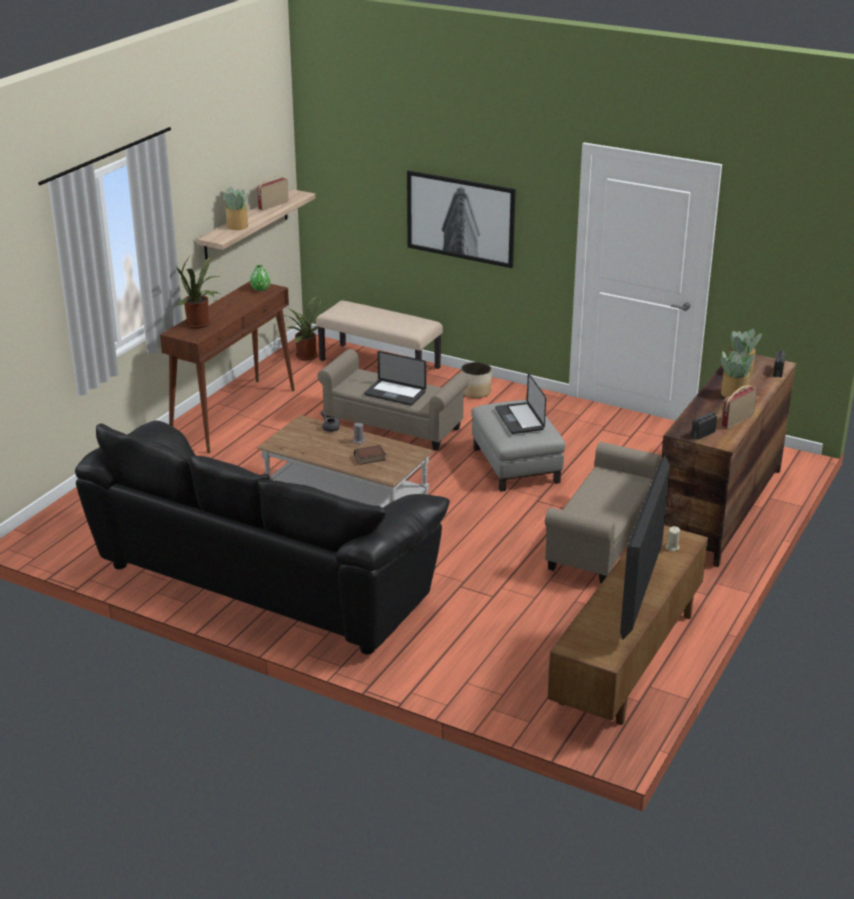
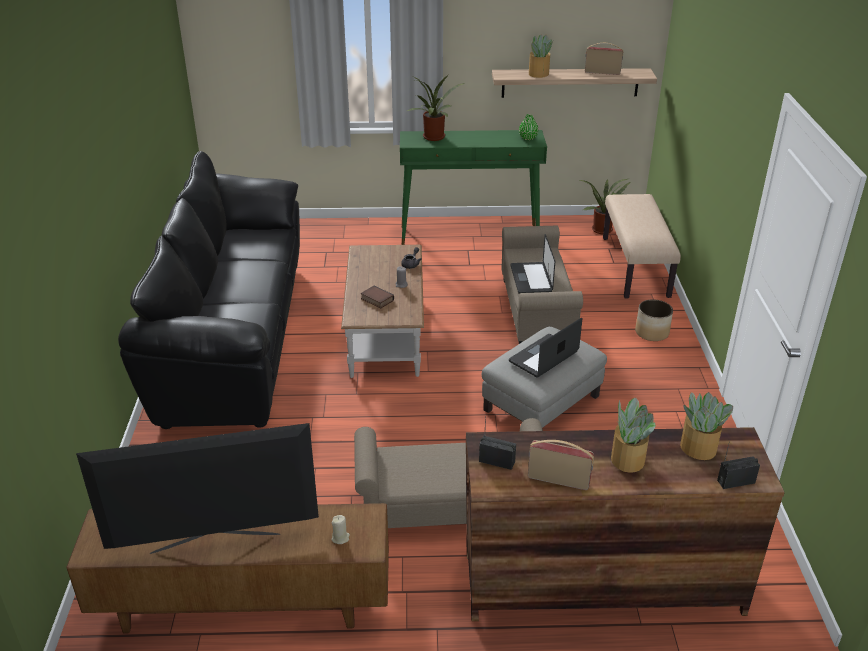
camera: 60 degrees right, 5 degrees up
brown console table [160,281,295,453] -> green console table [400,130,547,245]
picture [407,170,516,268] -> none

